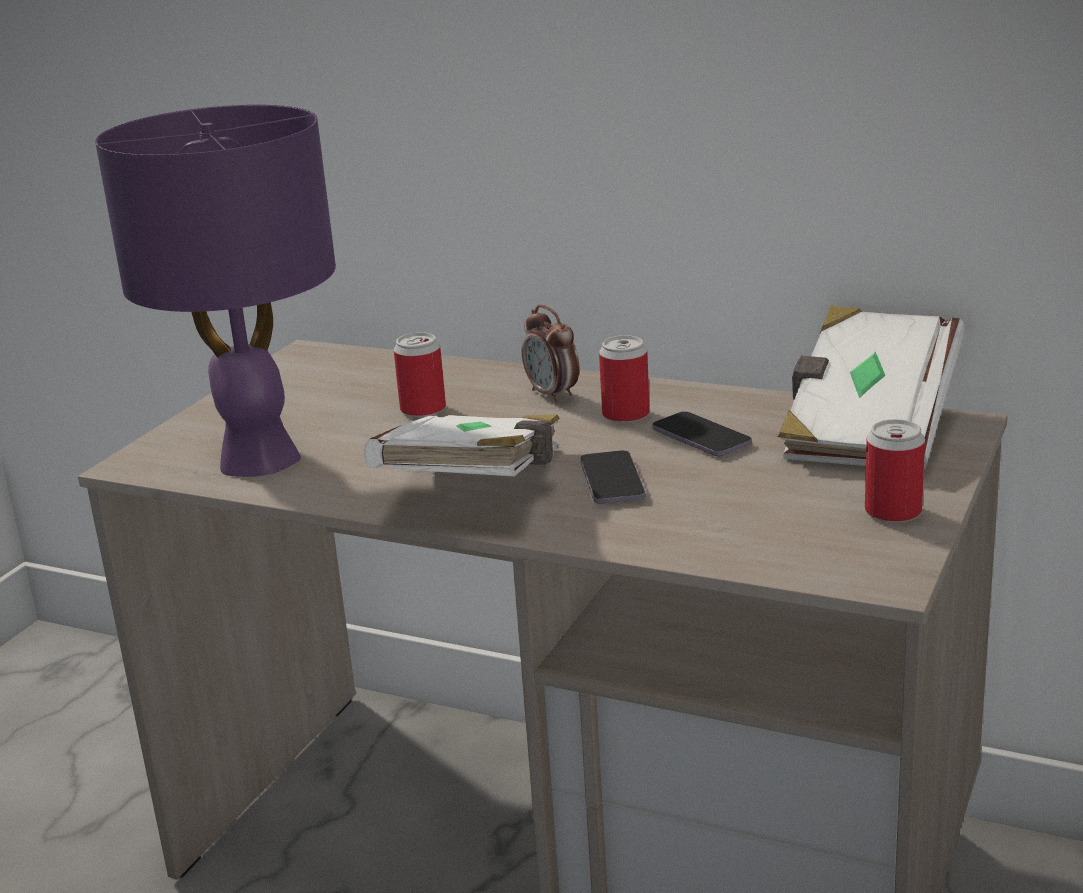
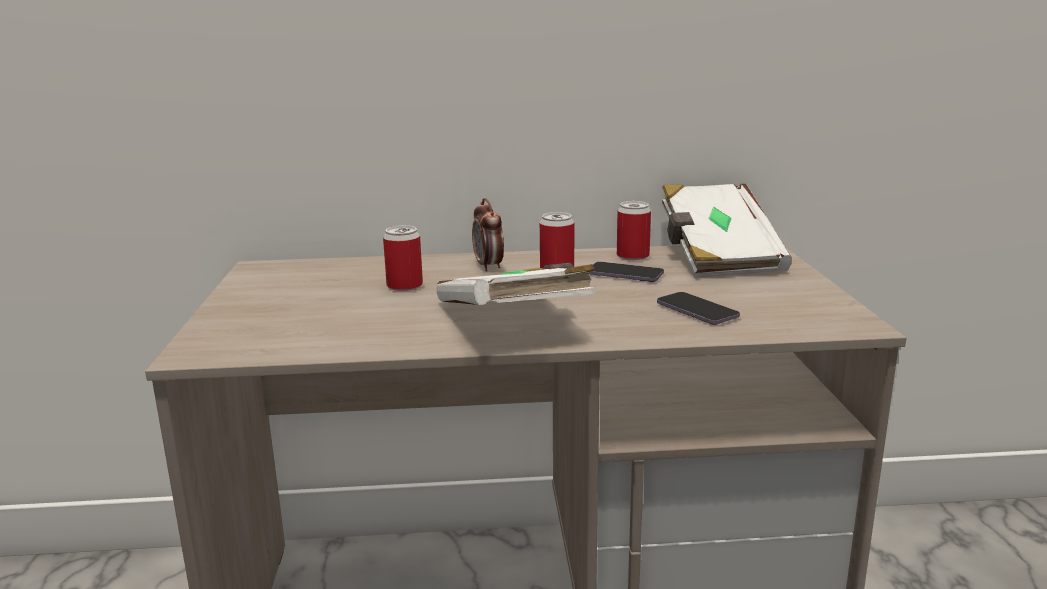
camera: 30 degrees left, 5 degrees down
purple table lamp [95,105,336,477] -> none
alarm clock [522,305,579,403] -> alarm clock turned 45 degrees clockwise [472,198,504,271]
phone [580,450,646,504] -> phone moved to [657,292,740,325]
can [865,419,925,523] -> can moved to [617,201,651,260]

